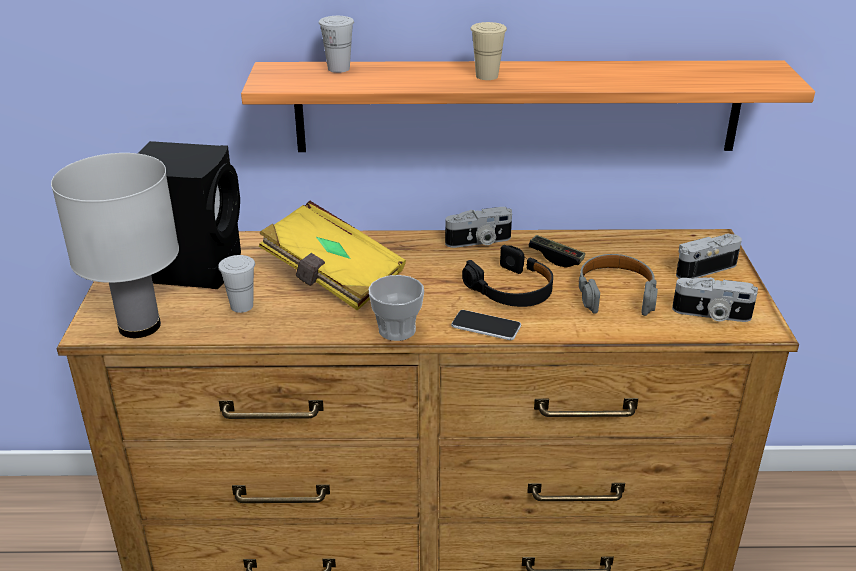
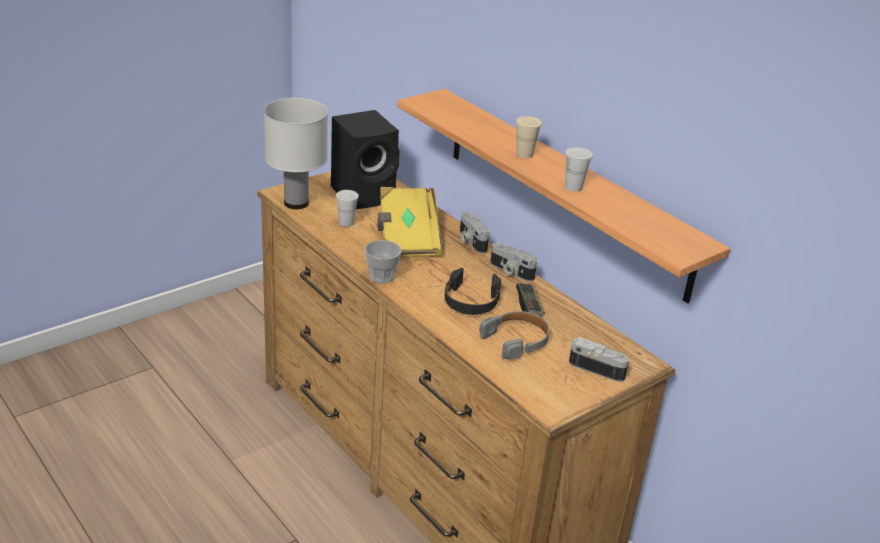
camera: 50 degrees right, 0 degrees up
white cup [319,16,354,73] -> white cup moved to [565,147,593,192]
phone [451,310,521,340] -> none
camera [672,277,758,322] -> camera moved to [460,212,490,254]

